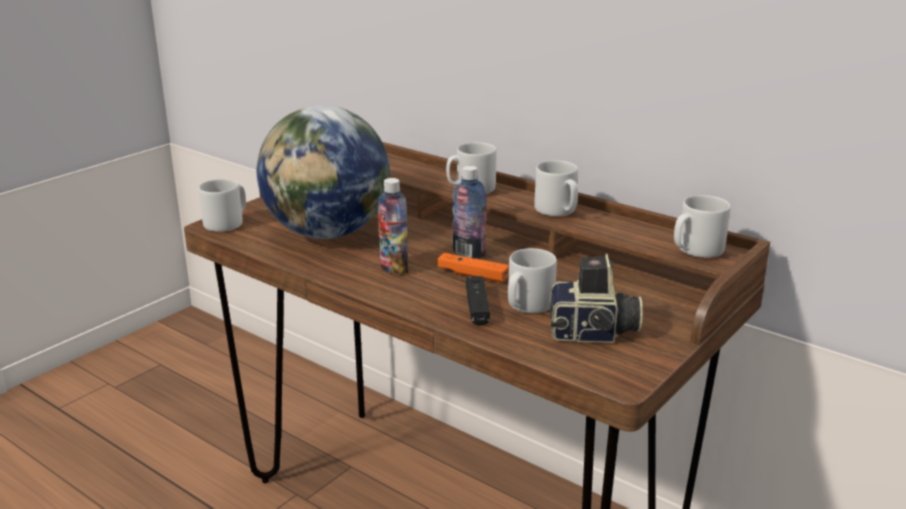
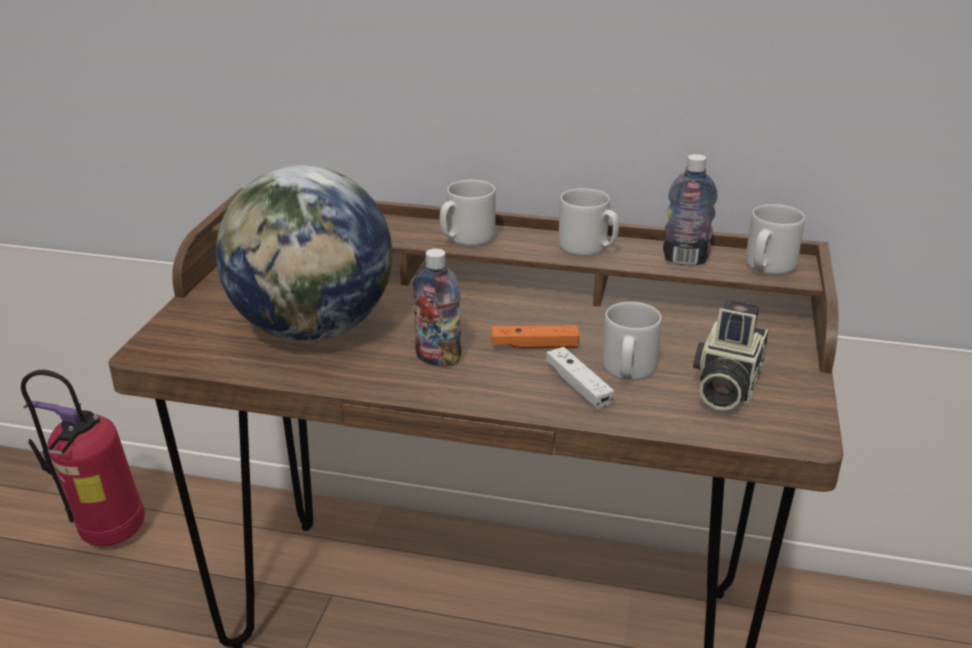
camera: 25 degrees left, 5 degrees up
grey mug [199,179,246,232] -> none
bottle [453,166,487,259] -> bottle moved to [663,154,718,265]
black game controller [466,276,490,325] -> white game controller [546,347,614,410]
camera [550,254,643,343] -> camera turned 135 degrees clockwise [693,300,769,411]
none -> fire extinguisher [21,370,145,546]

